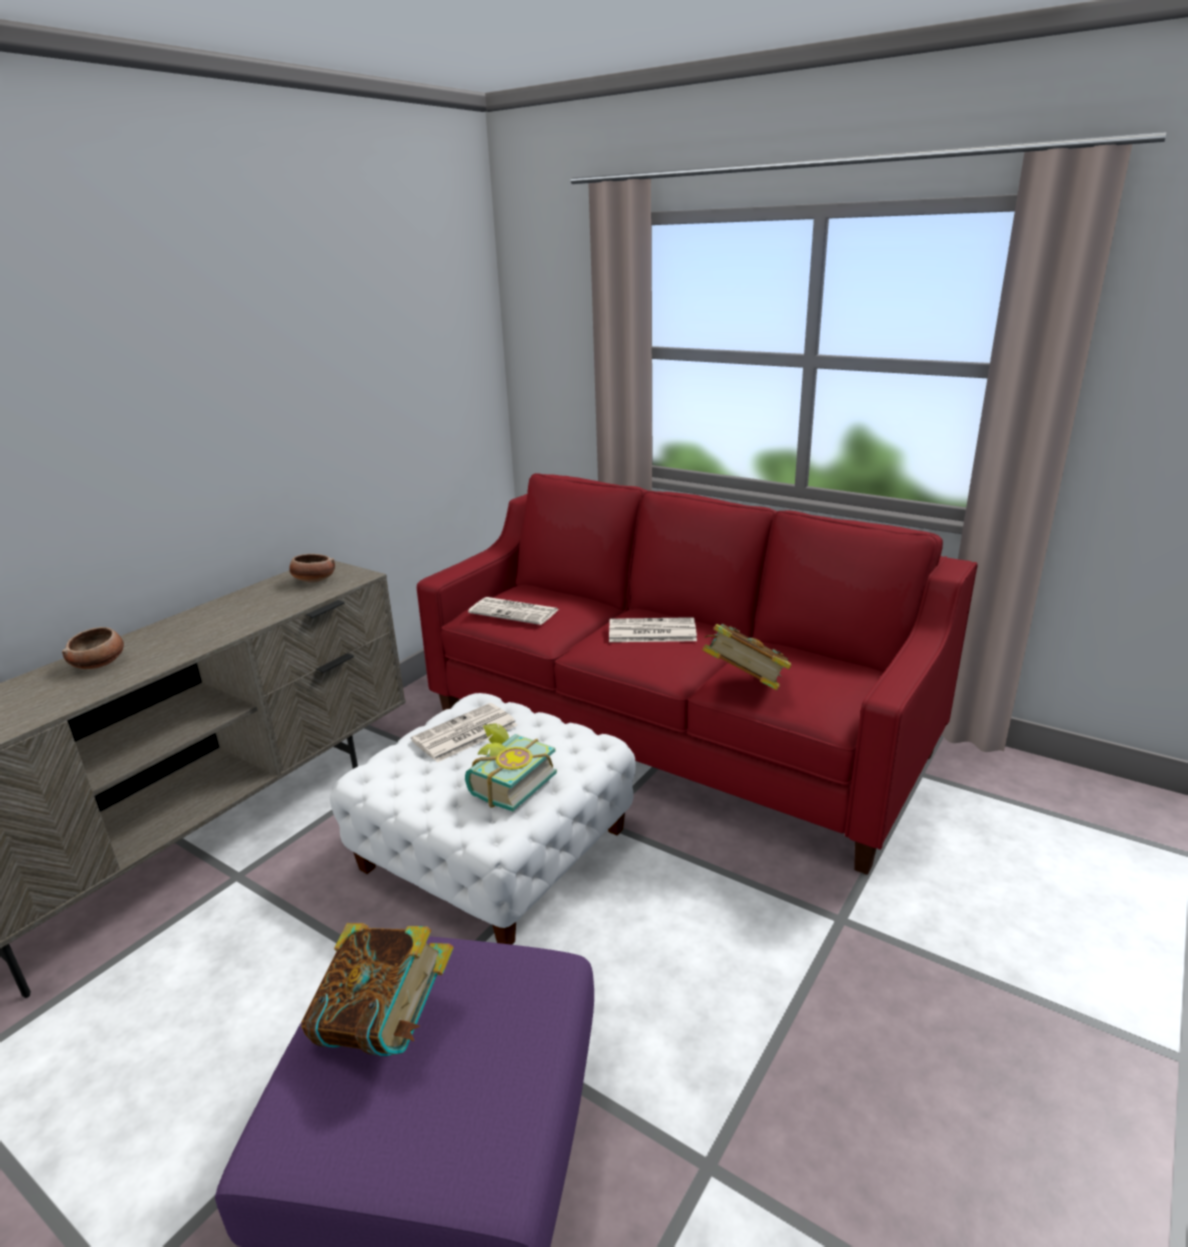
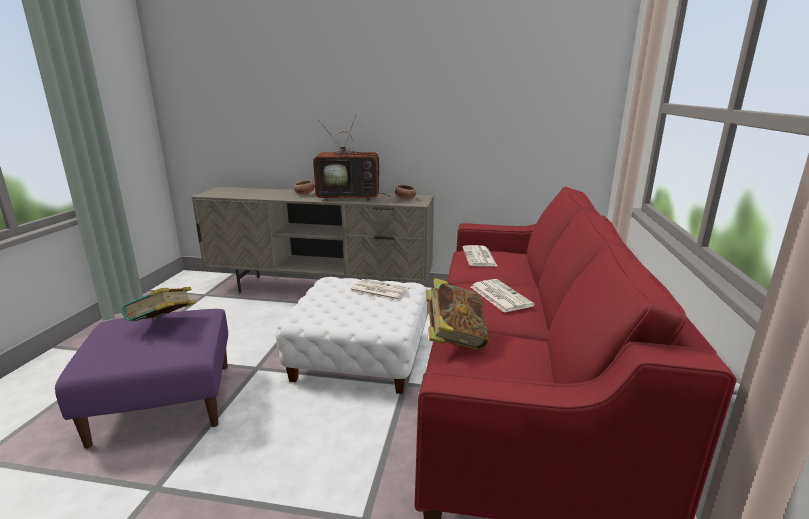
camera: 65 degrees right, 5 degrees down
book [465,723,557,811] -> none
none -> television [313,113,391,201]

